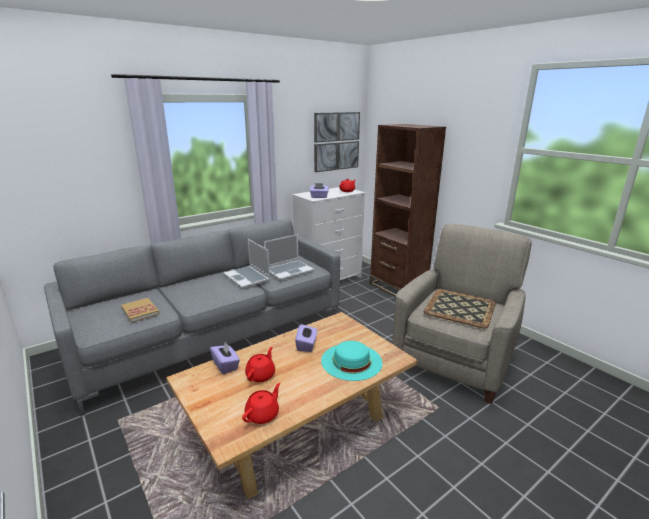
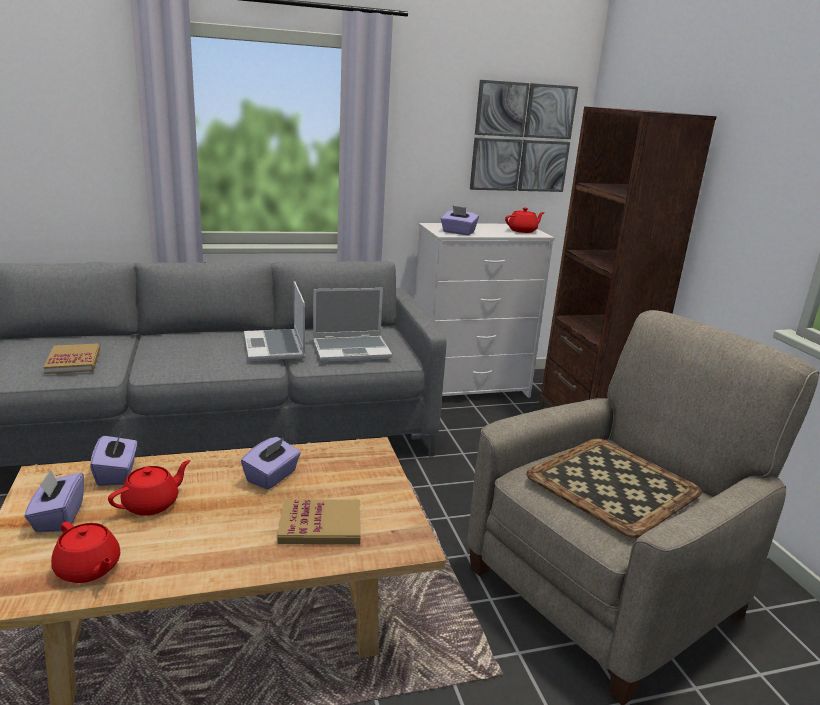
camera: 20 degrees right, 0 degrees up
red teapot [242,383,281,424] -> red teapot turned 75 degrees clockwise [51,522,120,583]
turquoise hat [321,341,382,381] -> book [277,499,361,544]
none -> purple tissue box [25,470,84,532]

